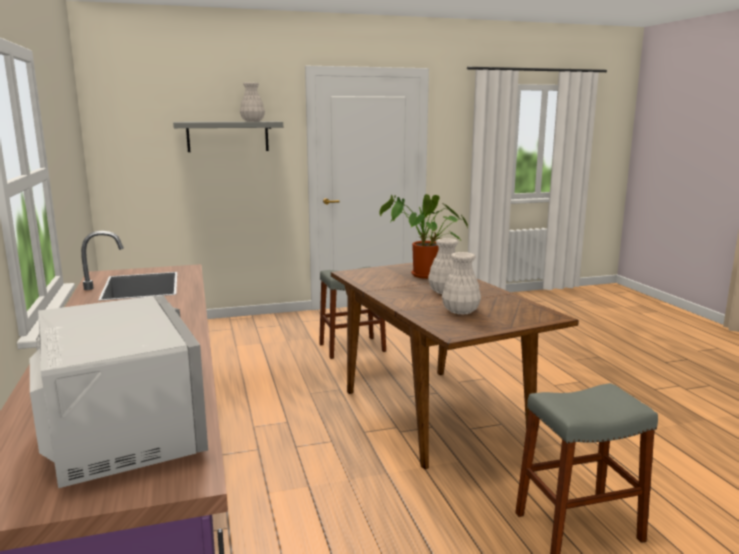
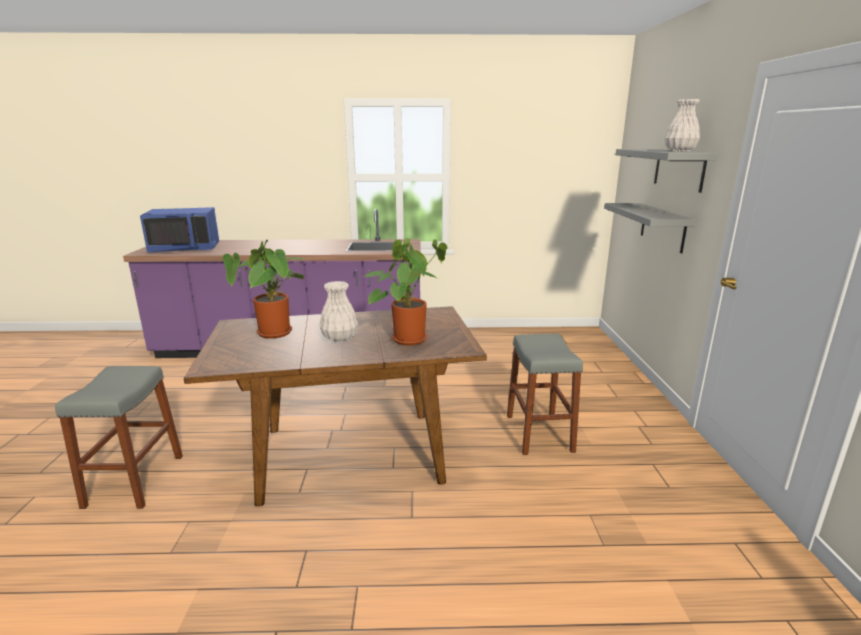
camera: 105 degrees right, 5 degrees up
grey microwave [30,295,208,488] -> blue microwave [140,207,219,252]
white vase [442,252,481,315] -> potted plant [223,240,306,339]
none -> grey shelf [604,203,695,253]

